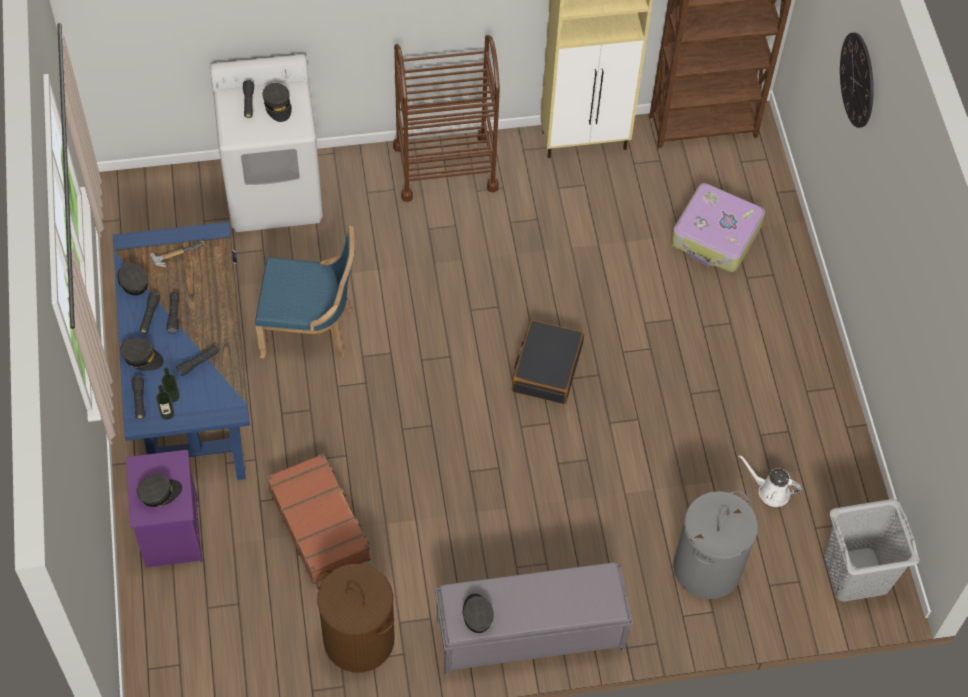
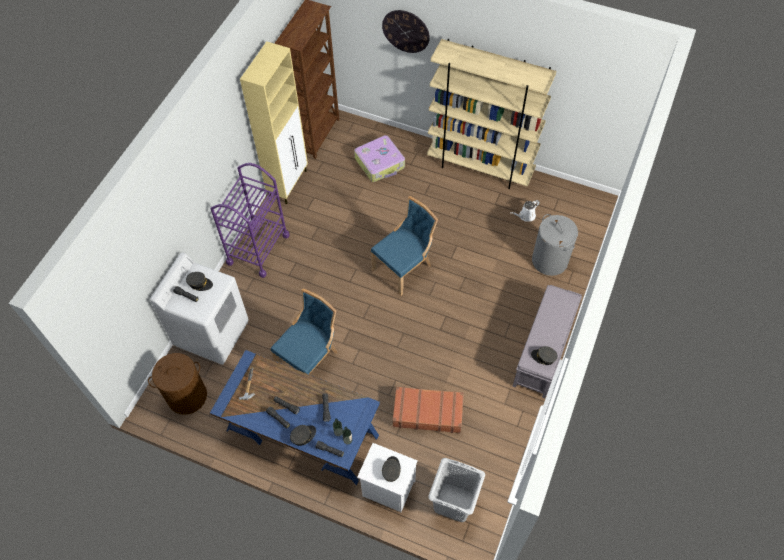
camera: 55 degrees left, 0 degrees up
grey cap [117,262,148,295] -> none
purple nightstand [126,450,203,568] -> white nightstand [357,443,418,512]
brown laundry basket [316,564,395,673] -> brown laundry basket moved to [148,353,207,415]
brown cart [393,35,500,202] -> purple cart [211,163,290,278]
black suitcase [512,320,584,404] -> blue chair [371,196,438,296]
grey laundry basket [824,499,919,602] -> grey laundry basket moved to [428,458,485,522]
none -> beige bookcase [427,39,556,189]

